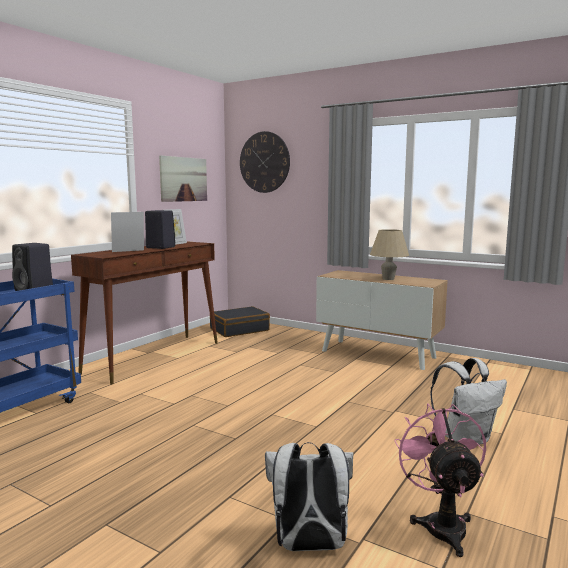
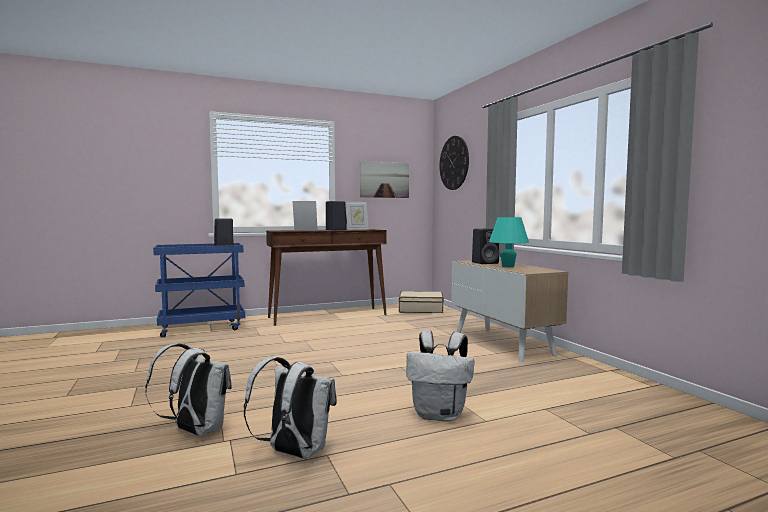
camera: 35 degrees right, 5 degrees down
black suitcase [210,306,270,337] -> beige suitcase [399,291,444,313]
beige table lamp [370,229,409,280] -> turquoise table lamp [489,217,529,267]
pink fan [394,403,486,557] -> white backpack [243,357,337,459]
none -> black speaker [472,228,499,264]

